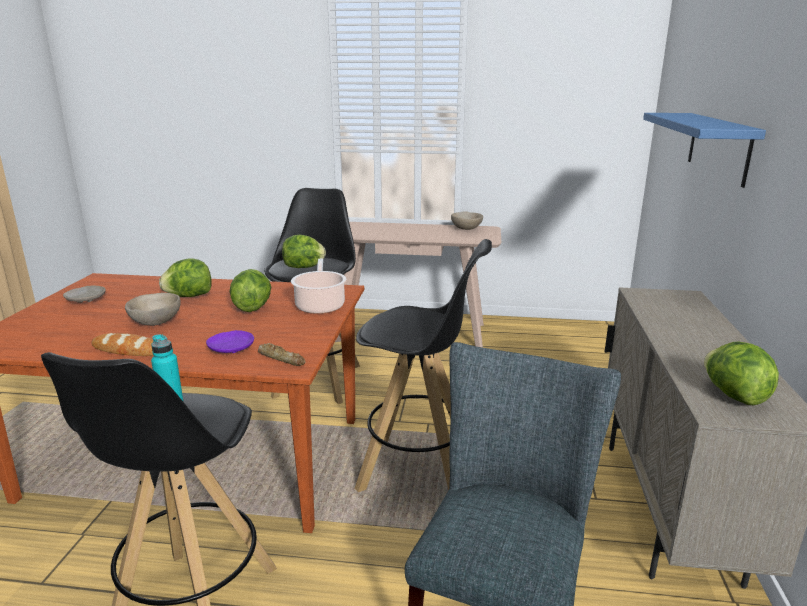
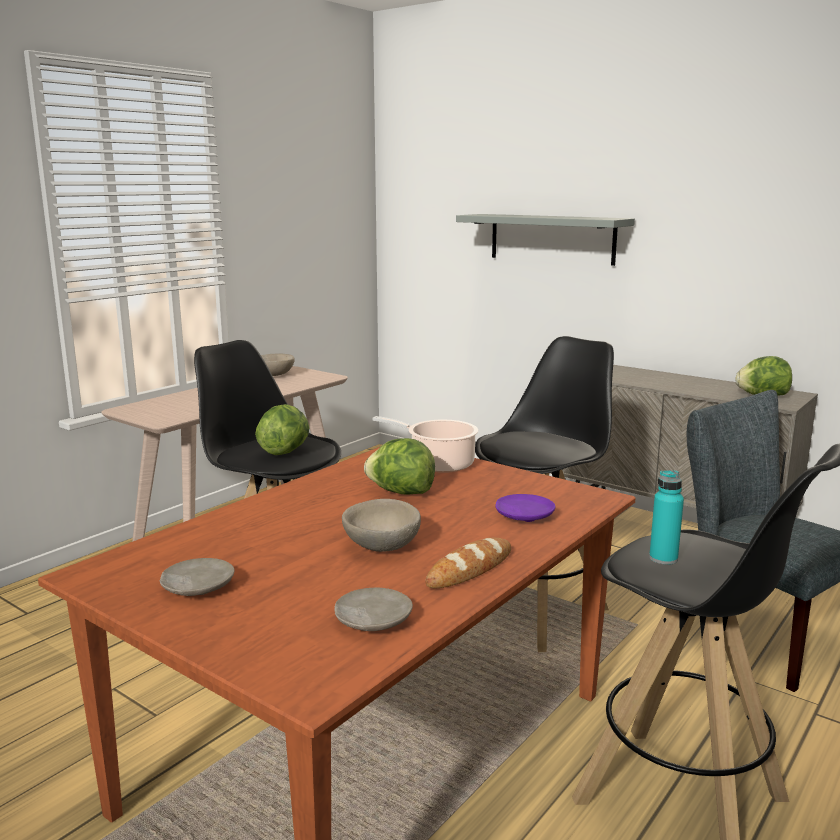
camera: 60 degrees left, 5 degrees down
lettuce [159,258,211,297] -> none
bread [258,343,306,366] -> none
blue shelf [643,113,766,188] -> grey shelf [456,214,635,266]
none -> beige plate [335,588,413,631]

